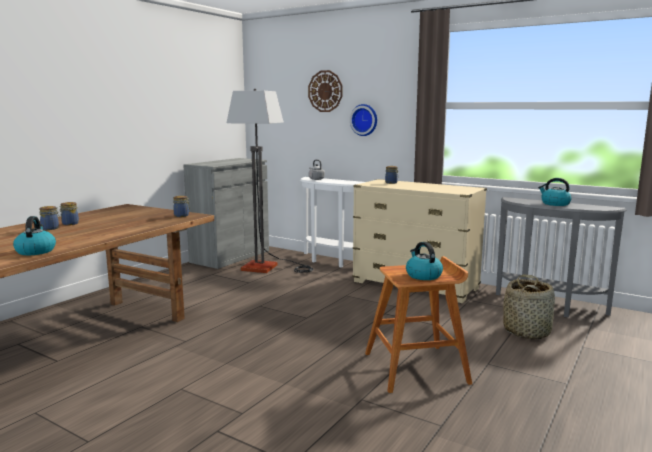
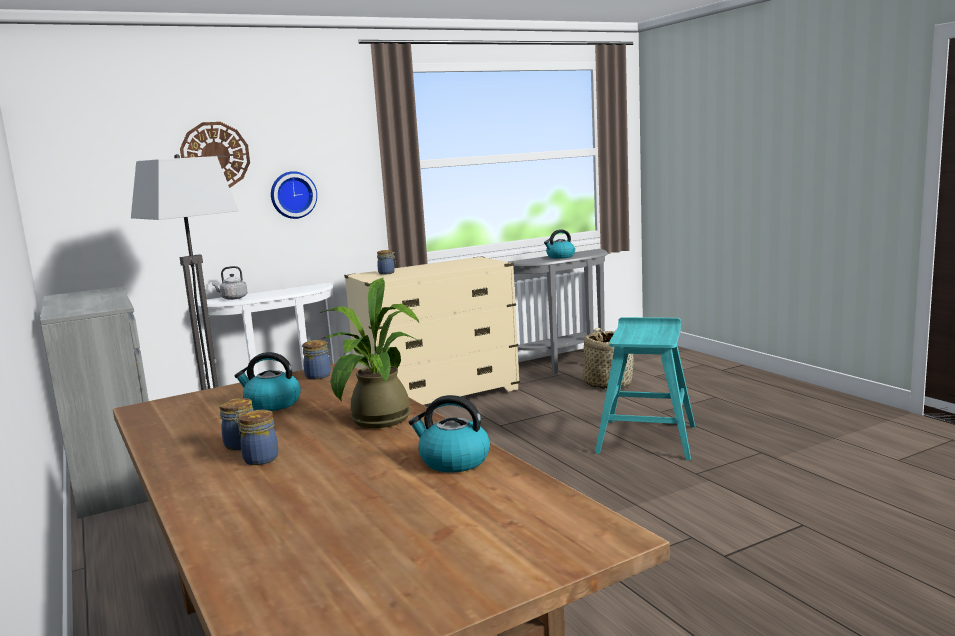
camera: 60 degrees left, 0 degrees up
brown stool [365,256,472,393] -> turquoise stool [595,317,695,460]
kettle [406,242,443,280] -> kettle moved to [234,352,301,411]
none -> potted plant [320,278,419,428]

